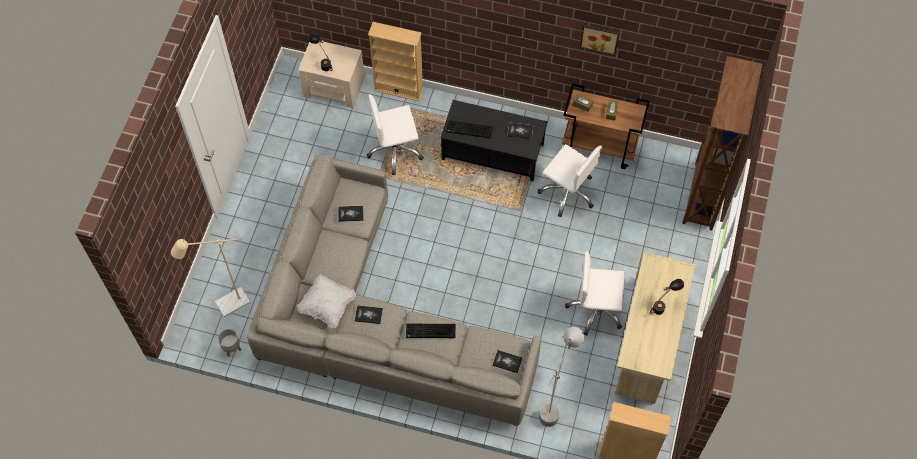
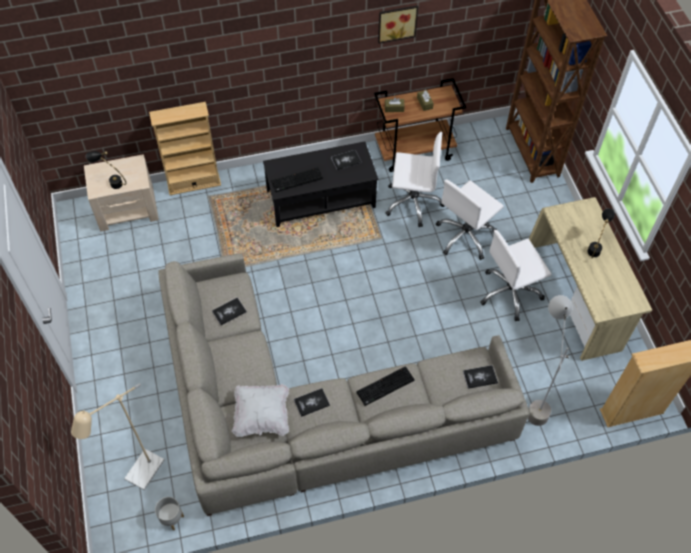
camera: 30 degrees left, 5 degrees down
white office chair [367,94,424,175] -> white office chair moved to [436,179,504,260]

